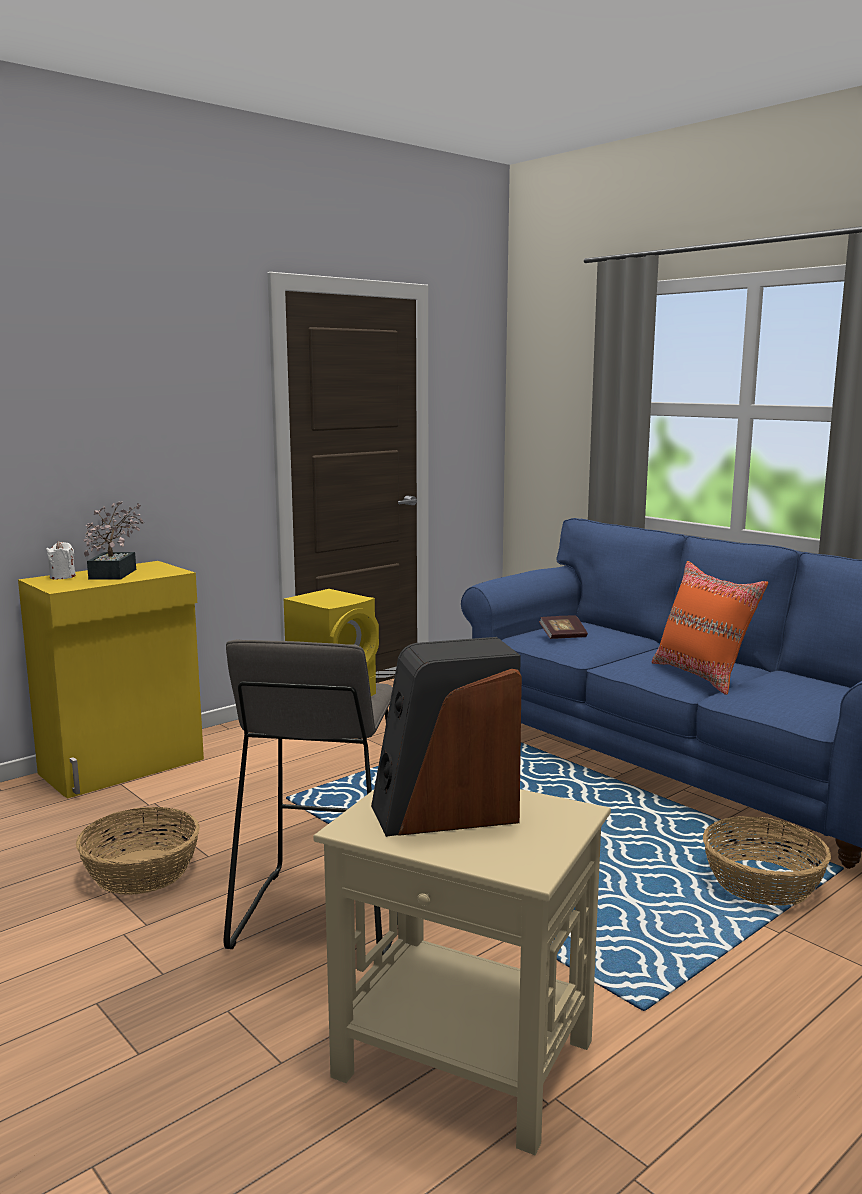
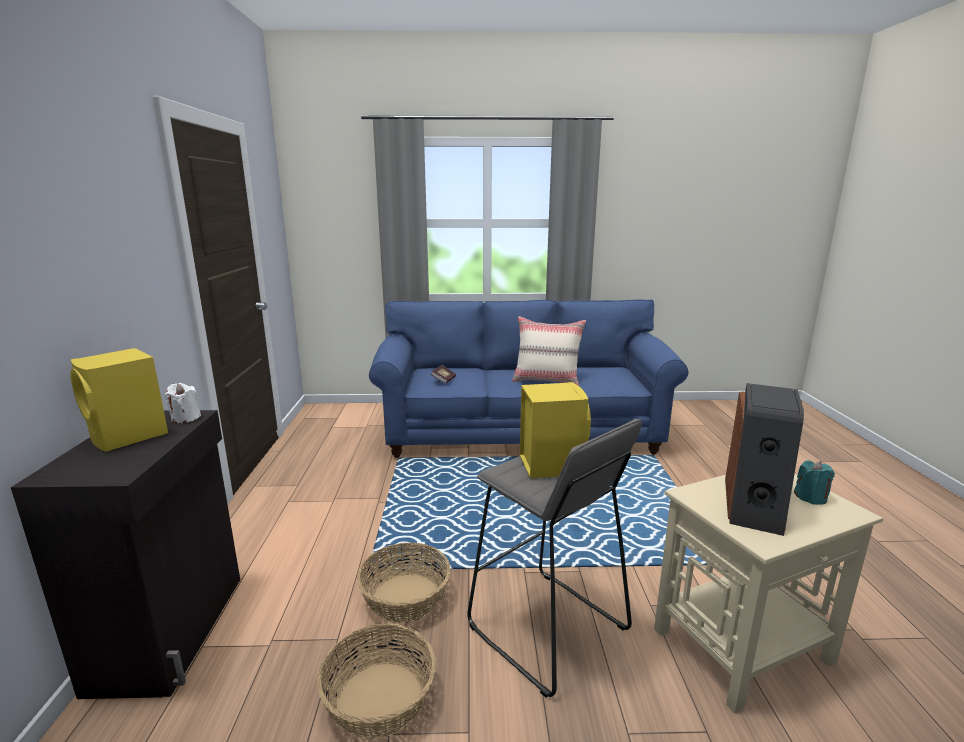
camera: 50 degrees left, 5 degrees up
yellow cabinet [18,561,204,799] -> black cabinet [11,410,240,699]
white candle [46,541,76,579] -> white candle moved to [165,383,201,423]
potted plant [83,501,144,580] -> yellow speaker [70,348,168,452]
orange pillow [652,561,768,695] -> beige pillow [512,316,586,386]
basket [703,816,831,906] -> basket moved to [357,543,450,623]
none -> turquoise candle [794,460,835,505]

